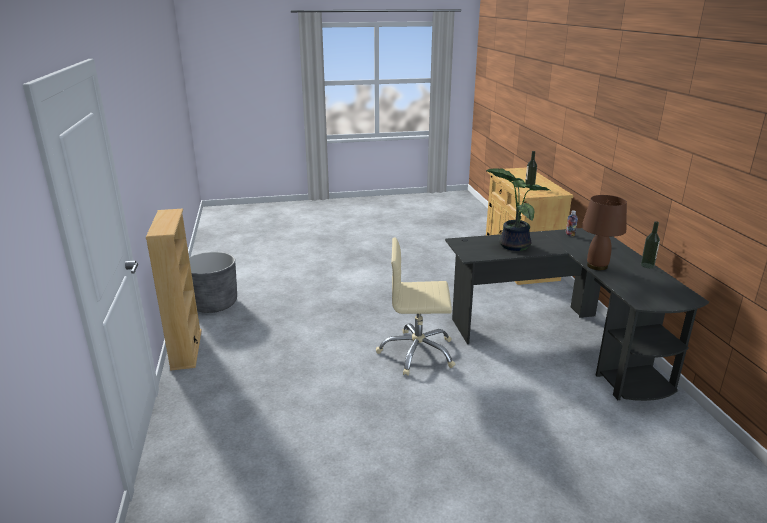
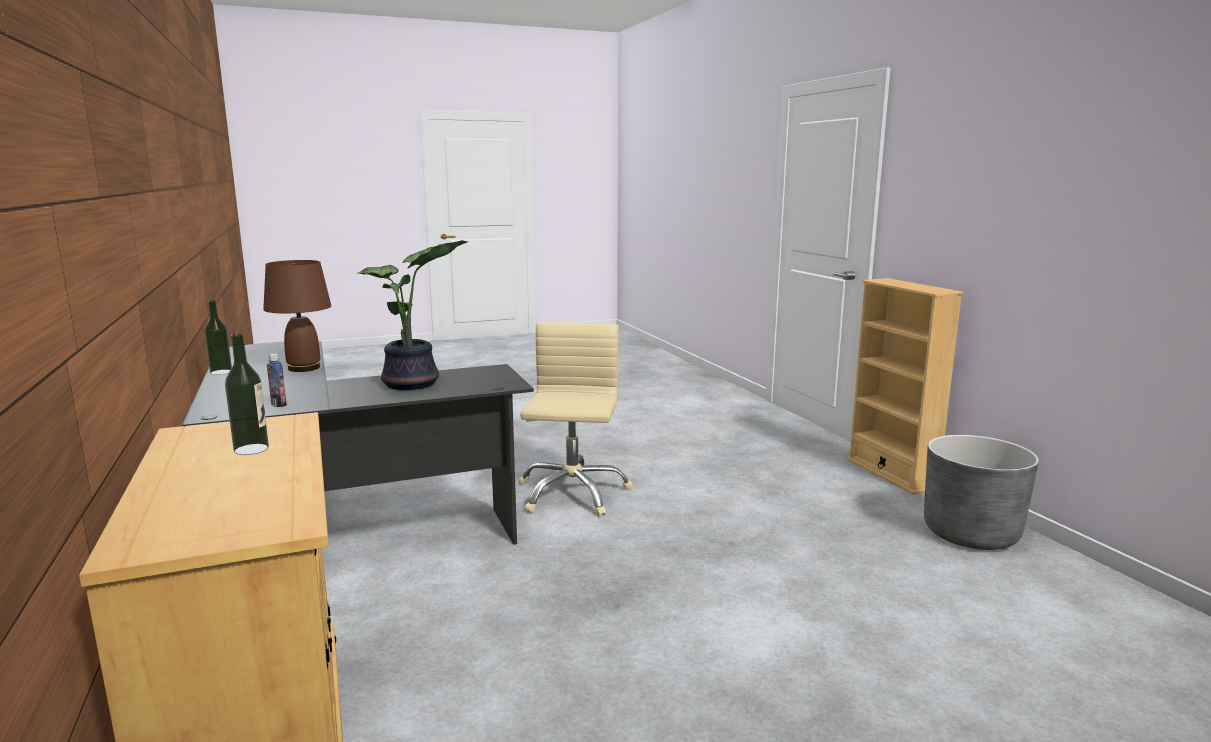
camera: 170 degrees right, 10 degrees down
beige office chair [376,237,455,376] -> beige office chair turned 75 degrees counterclockwise [518,322,633,517]

